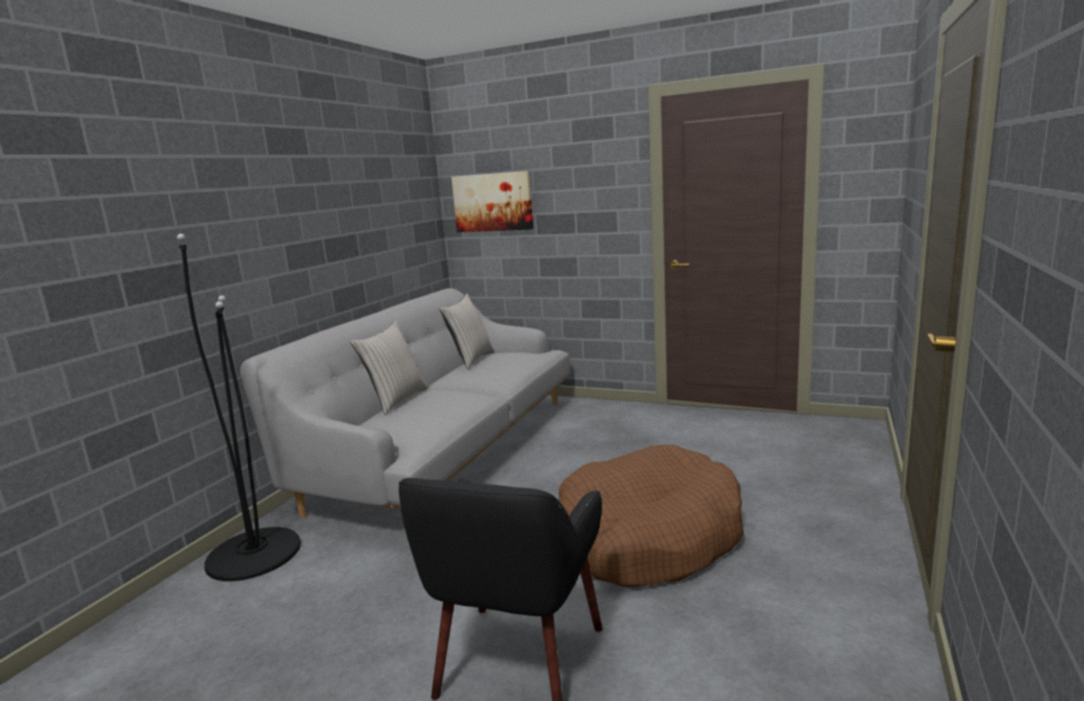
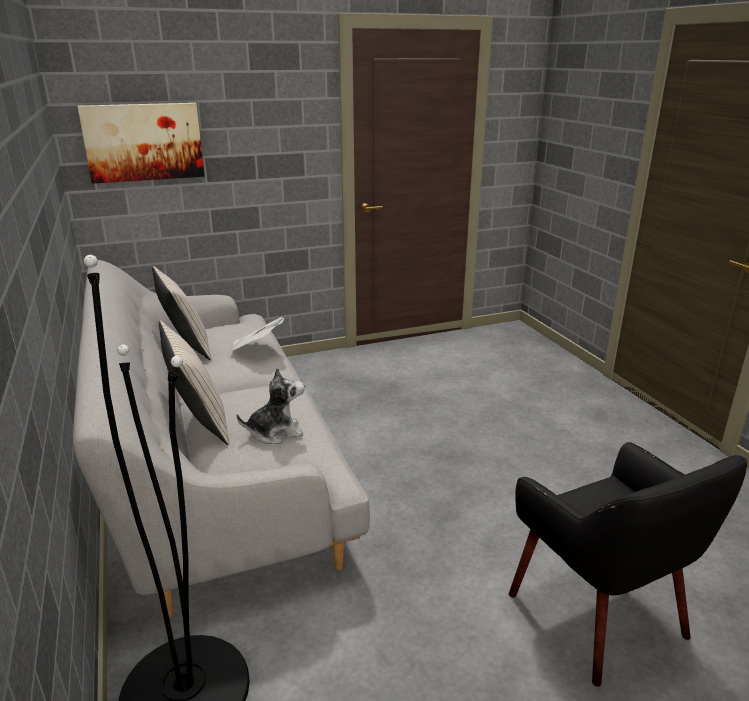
camera: 45 degrees left, 10 degrees up
brown dog bed [559,444,744,587] -> none
none -> newspaper [230,317,284,352]
none -> plush toy [237,367,304,444]

